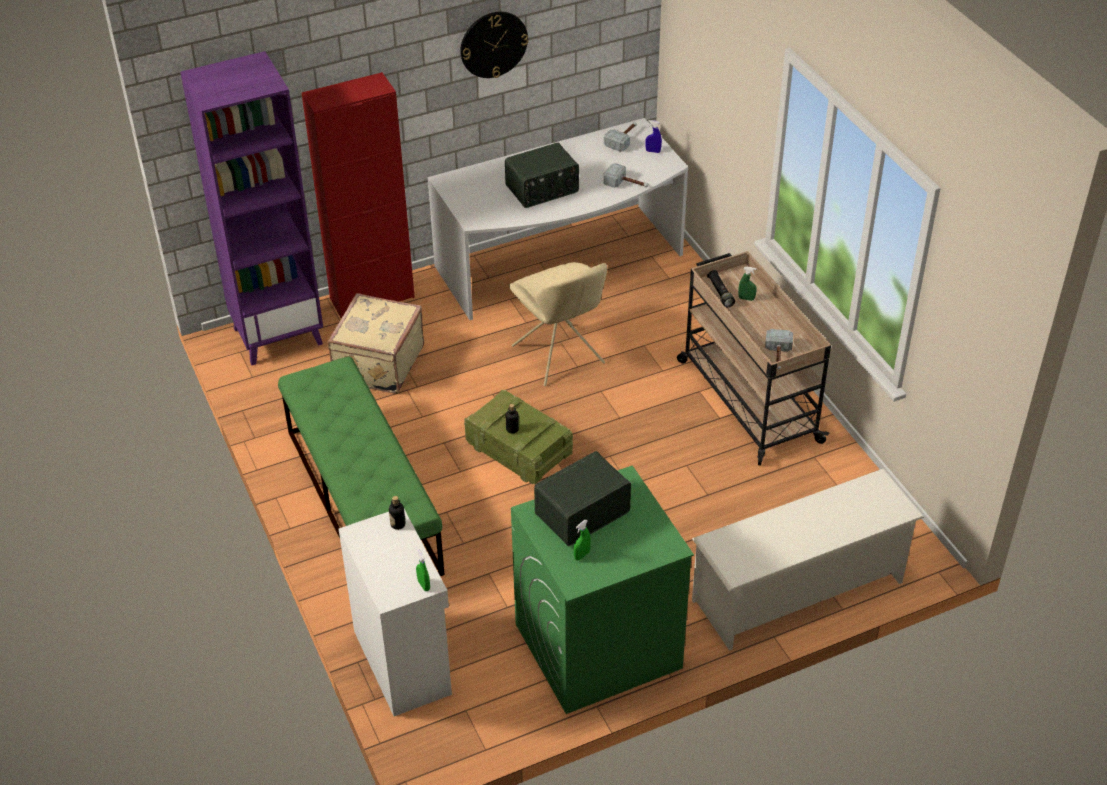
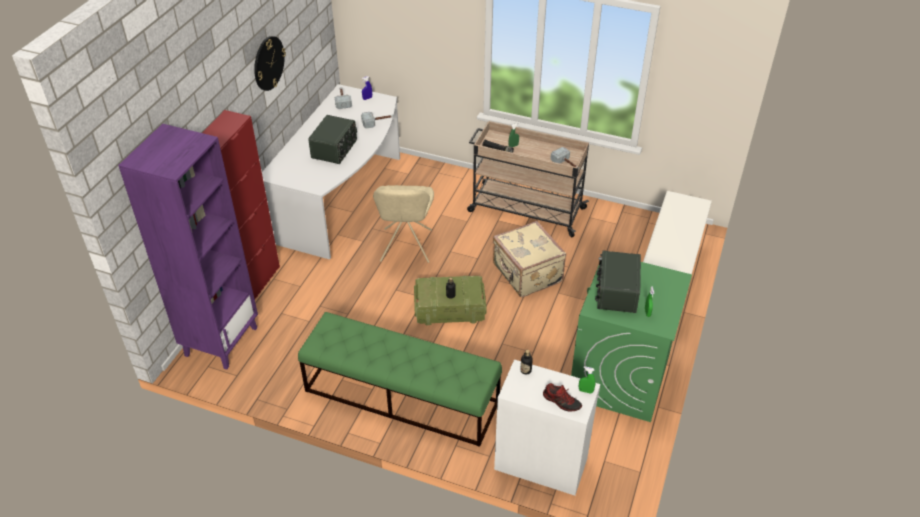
camera: 45 degrees left, 0 degrees up
beige suitcase [327,293,424,393] -> beige suitcase moved to [493,221,566,297]
beige chair [509,262,607,386] -> beige chair turned 75 degrees clockwise [373,185,434,263]
none -> shoe [543,383,582,412]

